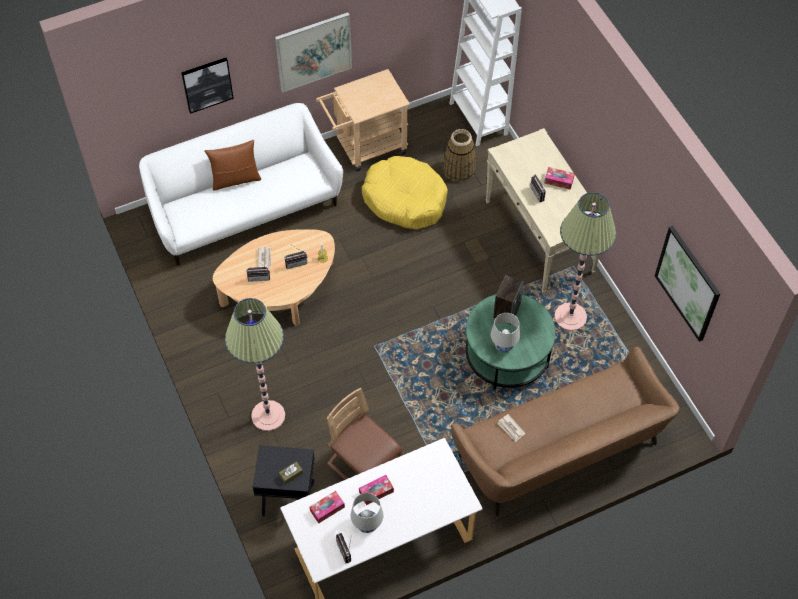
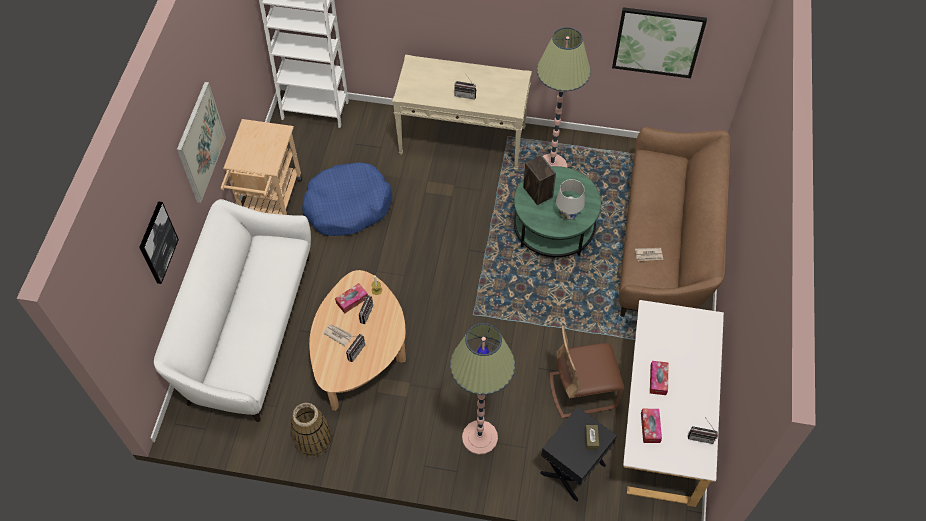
camera: 55 degrees left, 0 degrees up
brown pillow [204,140,261,191] -> none
white table lamp [351,493,383,533] -> none
yellow dog bed [362,156,448,229] -> blue dog bed [302,162,393,236]
basket [443,129,476,182] -> basket moved to [291,403,332,457]
tissue box [544,167,575,190] -> tissue box moved to [335,283,368,313]

